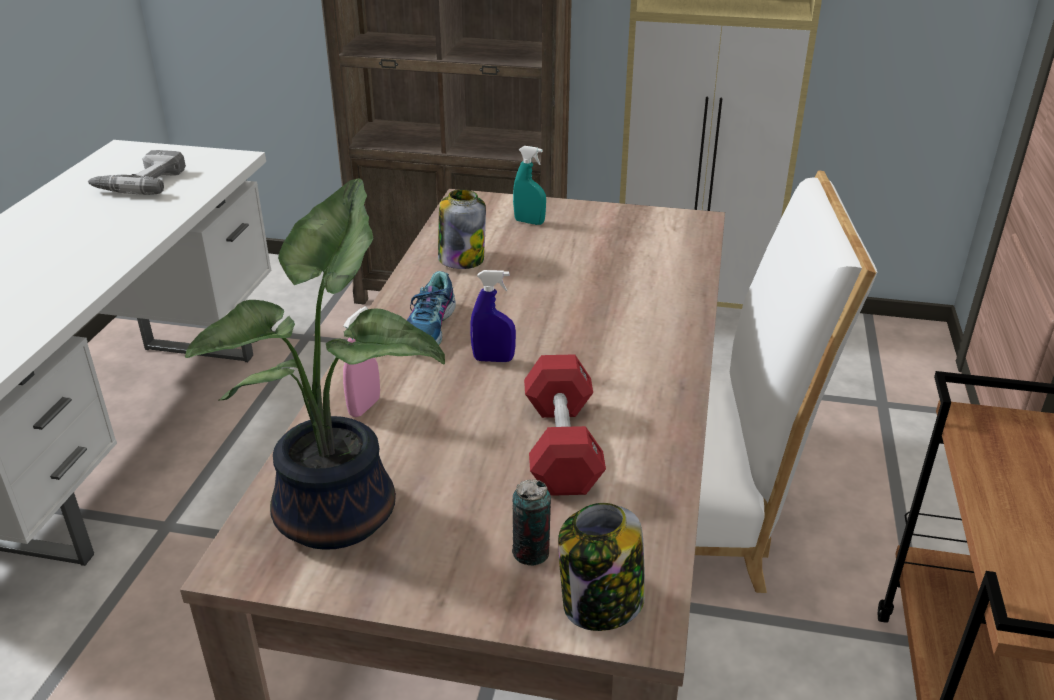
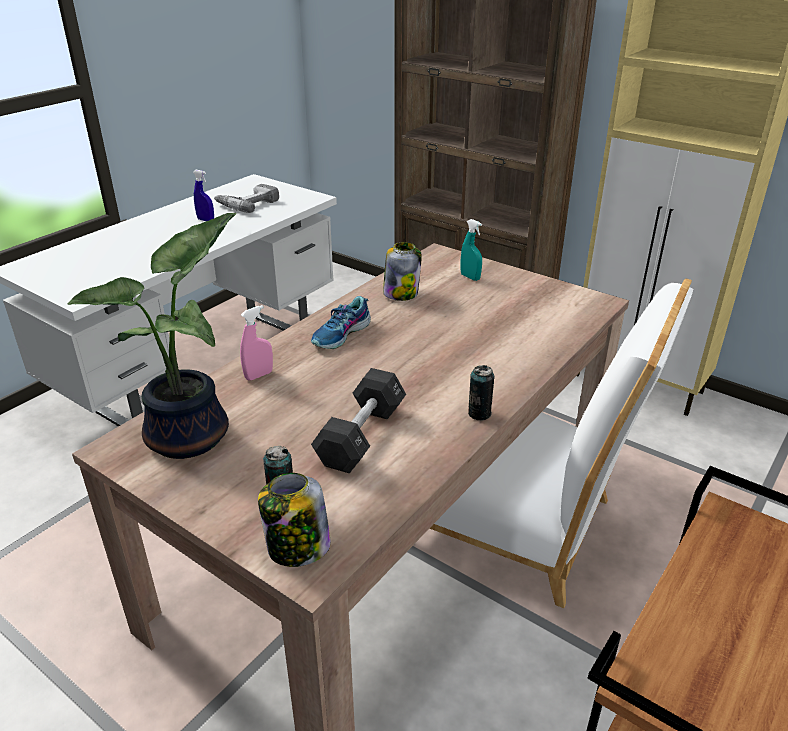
camera: 25 degrees right, 0 degrees up
blue spray bottle [470,270,516,362] -> blue spray bottle moved to [193,170,214,221]
red dumbbell [524,354,606,496] -> black dumbbell [311,368,406,473]
none -> can [468,365,495,420]

